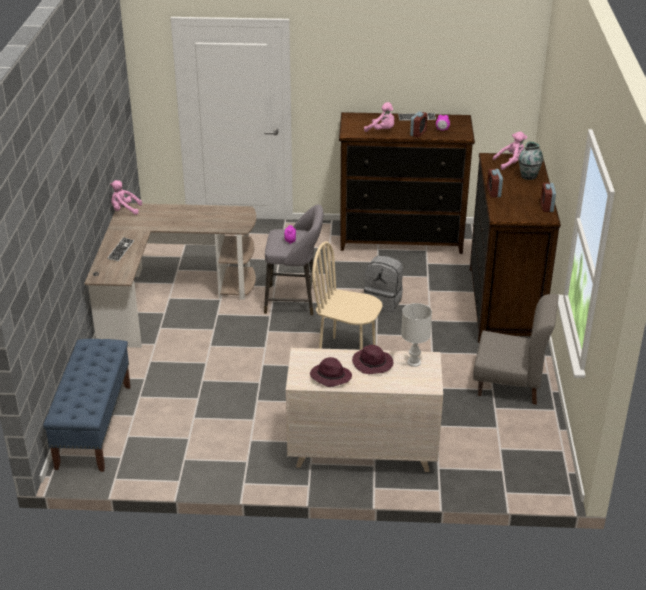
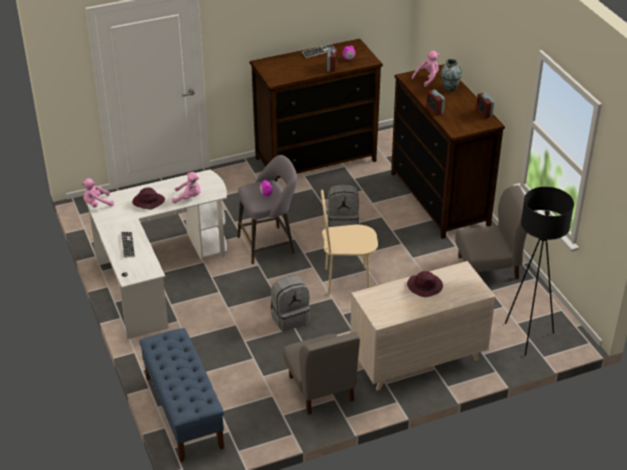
camera: 25 degrees left, 5 degrees up
brown desk [84,203,256,348] -> white desk [86,170,227,339]
purple hat [310,357,352,387] -> purple hat moved to [132,187,165,210]
pink plush toy [364,102,394,132] -> pink plush toy moved to [172,172,201,204]
white table lamp [401,303,432,367] -> none
none -> grey backpack [271,276,310,332]
none -> grey chair [283,332,360,415]
none -> black floor lamp [505,187,574,356]

